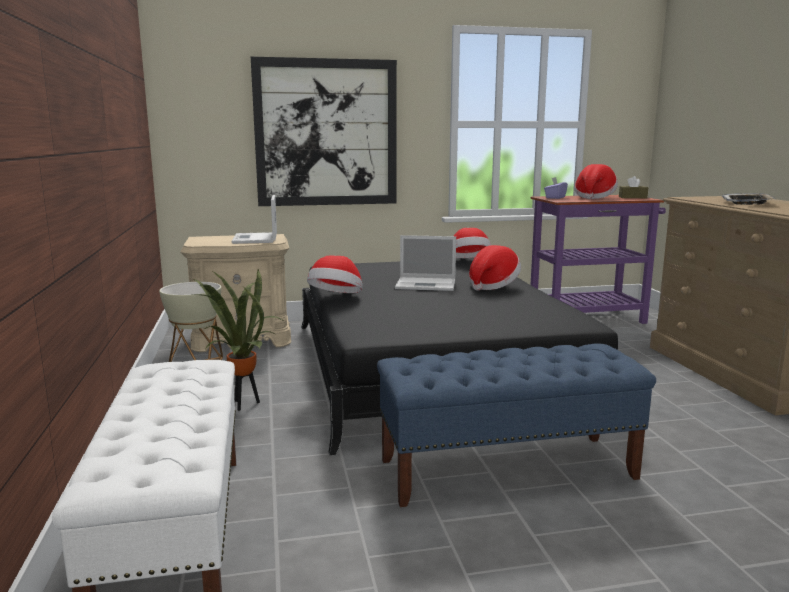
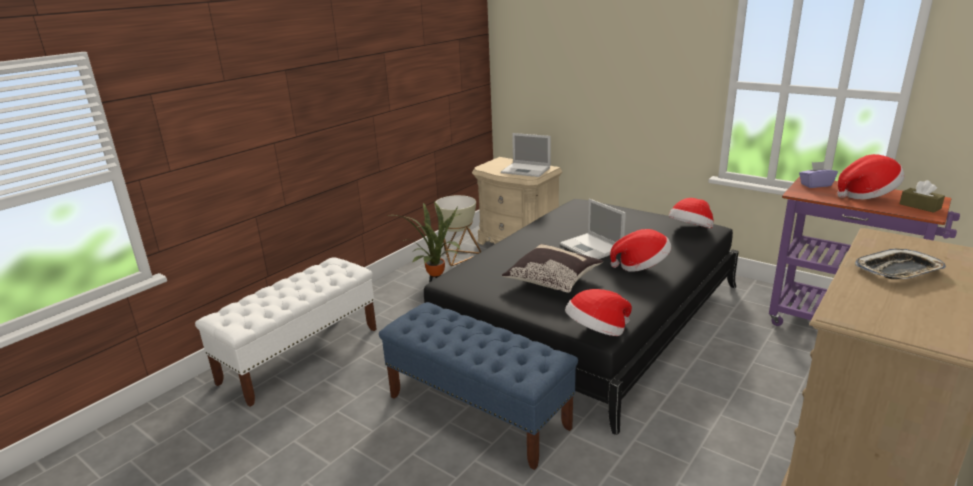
camera: 50 degrees right, 10 degrees up
laptop [231,195,277,244] -> laptop turned 105 degrees counterclockwise [501,133,551,177]
picture [251,57,397,206] -> none
hat [307,255,363,293] -> hat moved to [565,289,632,336]
none -> pillow [502,244,603,293]

